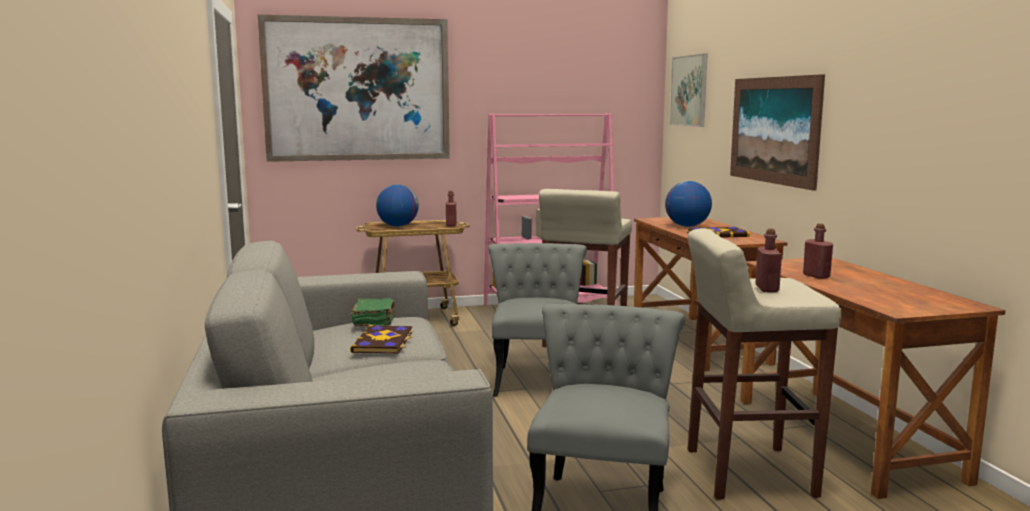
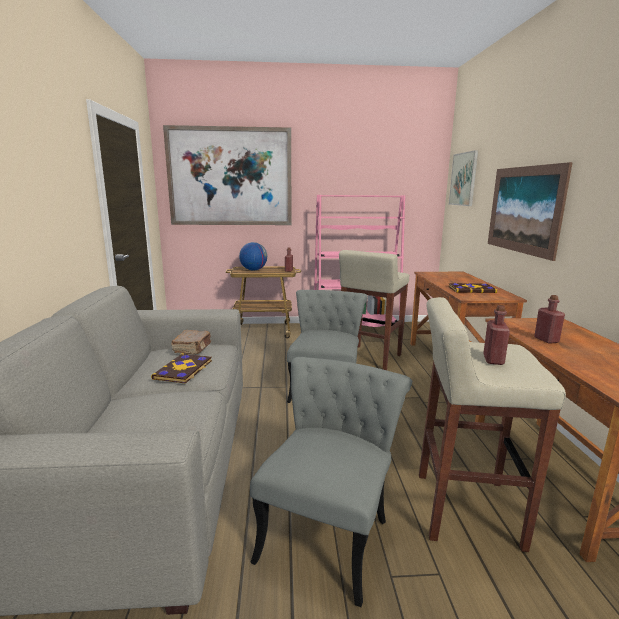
camera: 10 degrees right, 5 degrees up
green book [351,298,395,327] -> brown book [171,330,211,355]
globe [665,181,712,227] -> none

